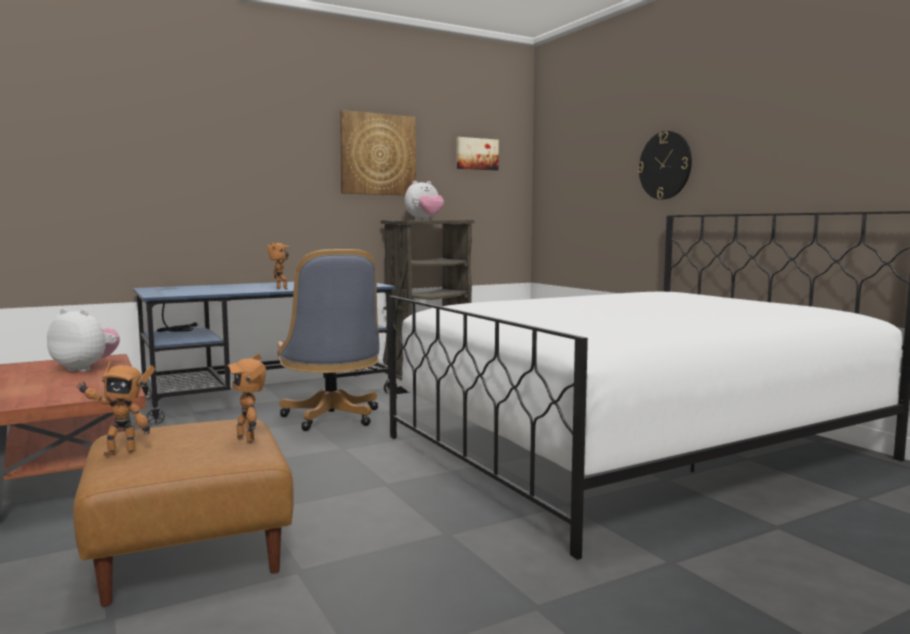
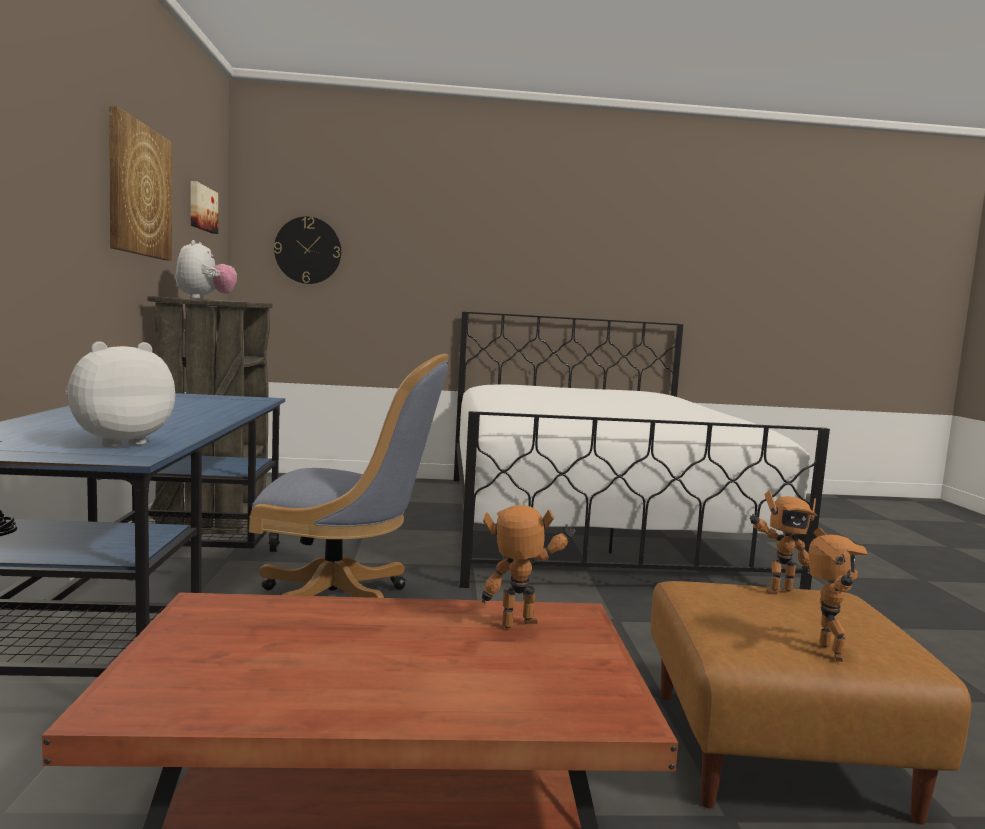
camera: 65 degrees left, 0 degrees up
plush toy [47,308,120,372] -> plush toy moved to [65,342,175,448]
toy robot [266,242,289,289] -> toy robot moved to [482,505,575,629]
wall clock [637,131,692,200] -> wall clock moved to [274,216,341,284]

